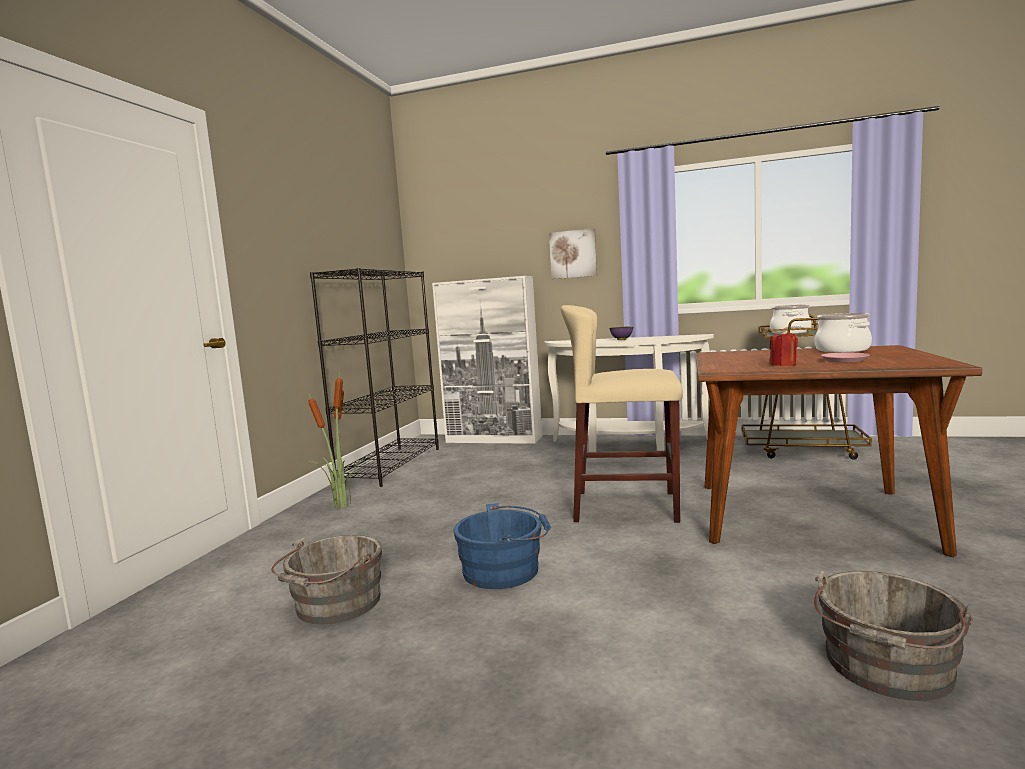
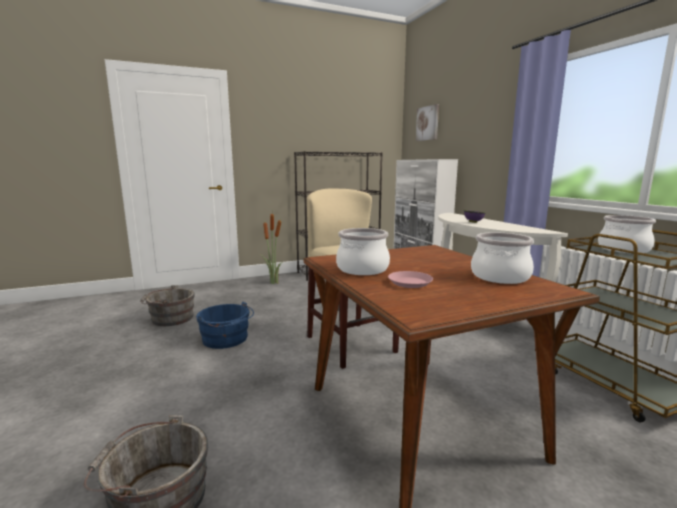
camera: 50 degrees right, 5 degrees up
picture [549,228,597,279] -> picture moved to [416,104,439,141]
red candle [769,330,798,366] -> cooking pot [336,228,390,275]

